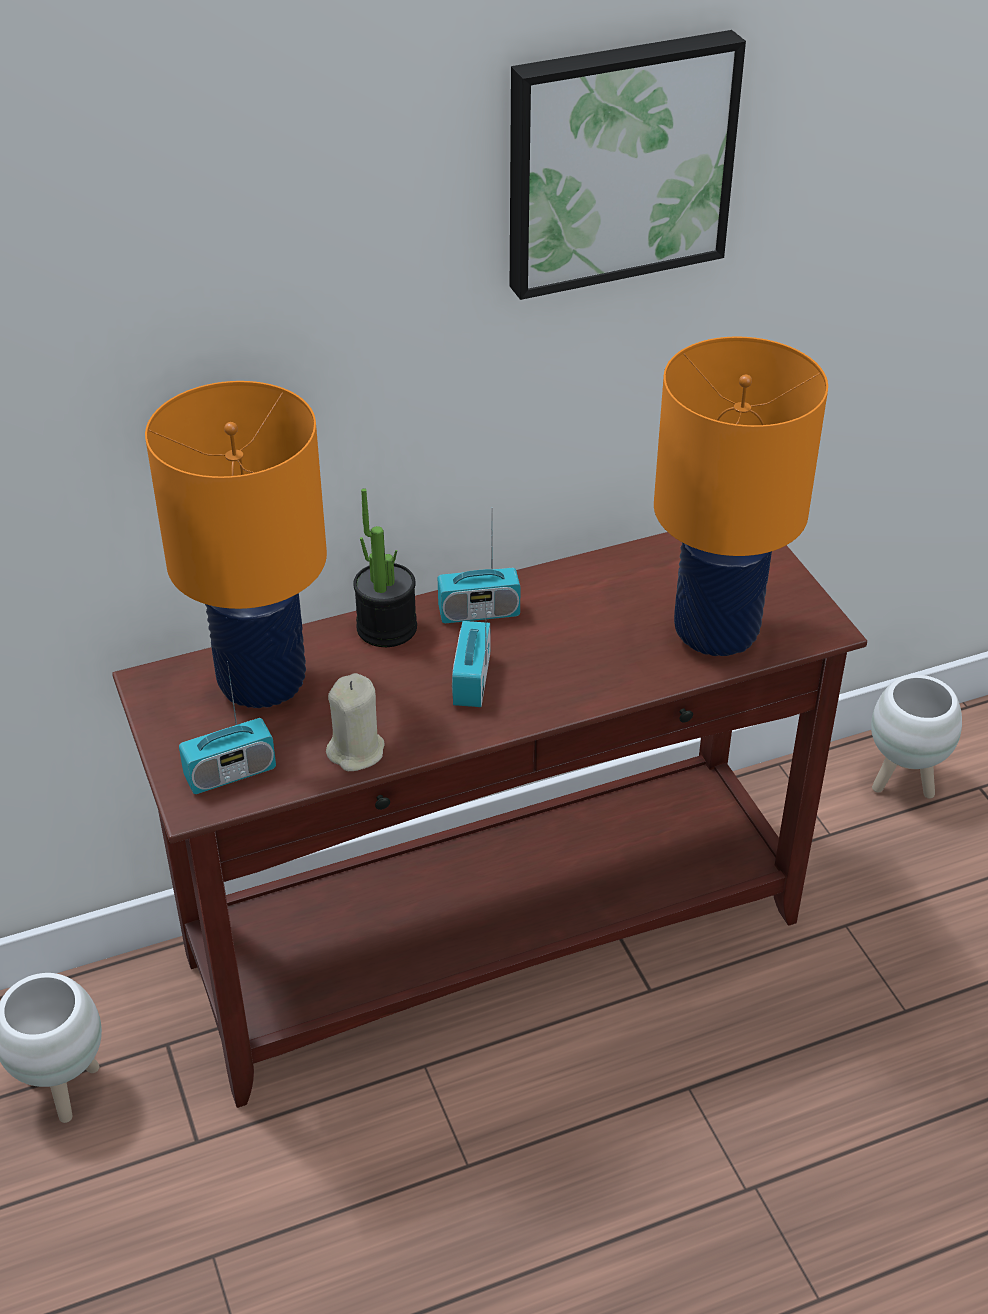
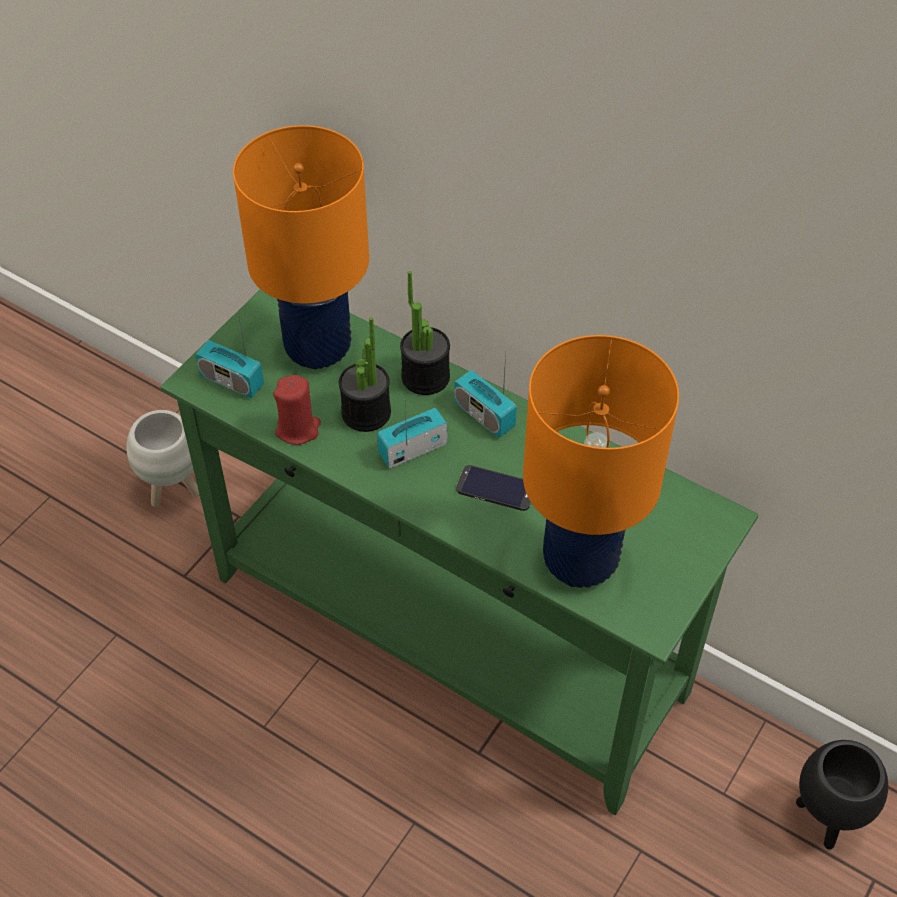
camera: 55 degrees right, 10 degrees up
brown console table [112,532,867,1108] -> green console table [160,289,758,815]
beige candle [326,673,385,771] -> red candle [273,375,321,445]
picture [510,30,746,300] -> none
white planter [871,675,962,799] -> black planter [796,740,888,849]
none -> potted plant [339,317,391,432]
none -> phone [456,465,531,511]

